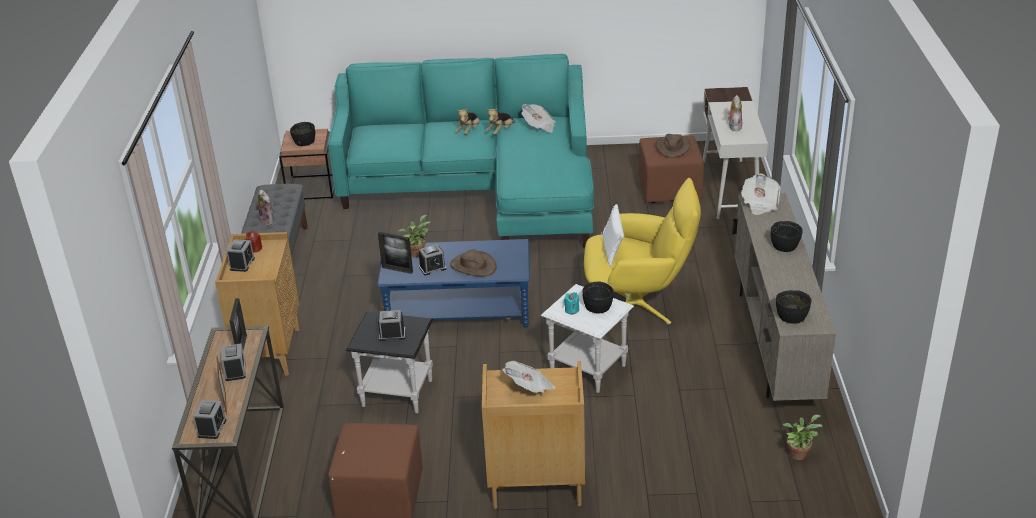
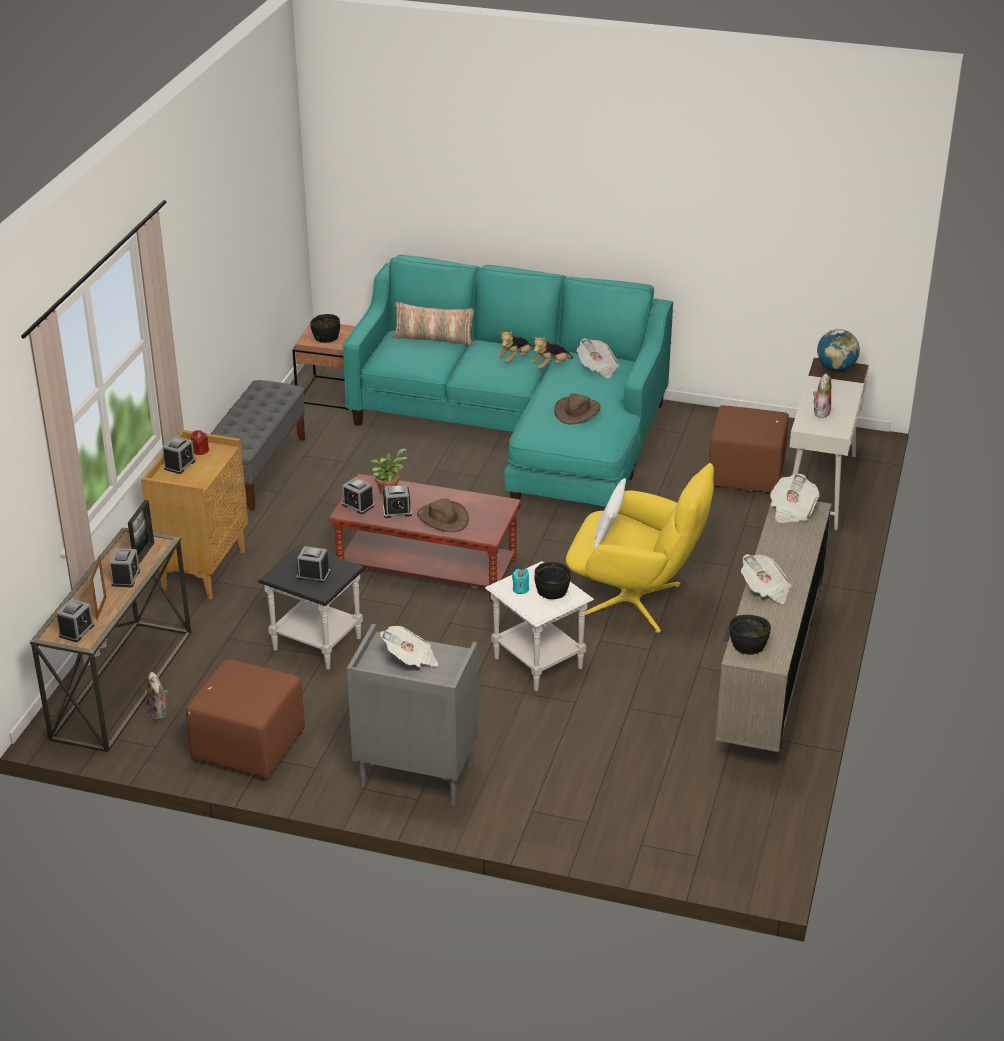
camera: 15 degrees right, 0 degrees up
plush toy [258,190,274,226] -> plush toy moved to [147,672,168,720]
blue coffee table [377,239,530,328] -> brown coffee table [328,474,521,602]
picture frame [378,232,413,274] -> alarm clock [342,477,374,514]
brown cabinet [482,361,585,509] -> grey cabinet [347,624,478,806]
brown hat [656,134,691,158] -> brown hat moved to [554,393,601,425]
black bowl [771,221,802,252] -> none
potted plant [783,415,823,460] -> none
none -> pillow [392,302,474,346]
none -> newspaper [741,554,791,604]
none -> globe [817,329,860,371]

